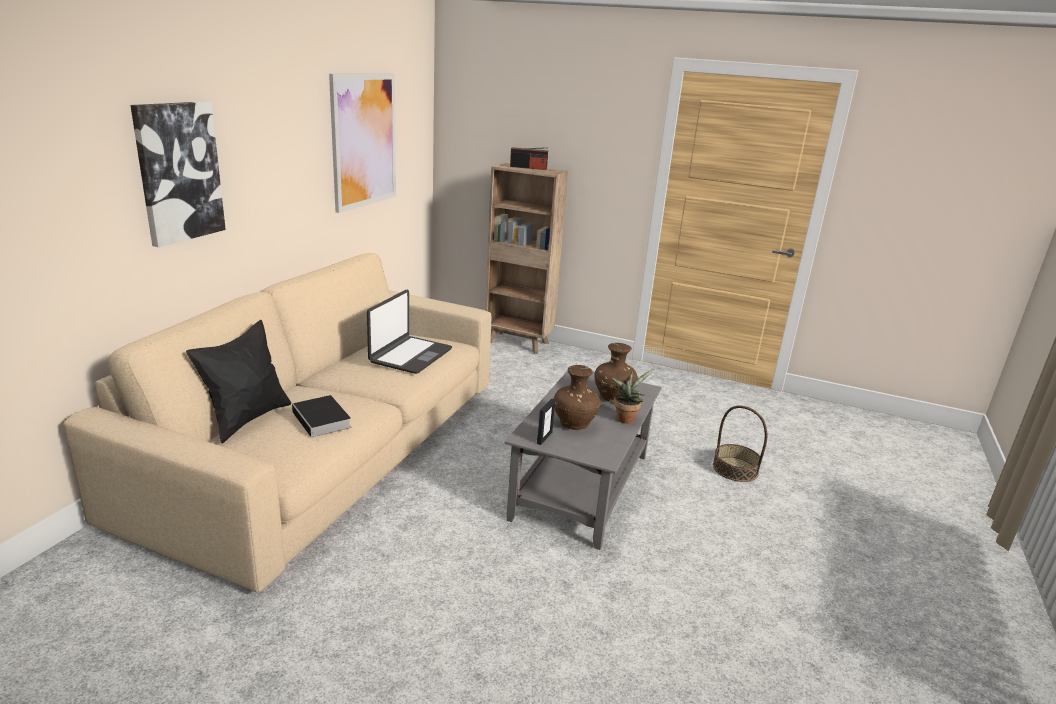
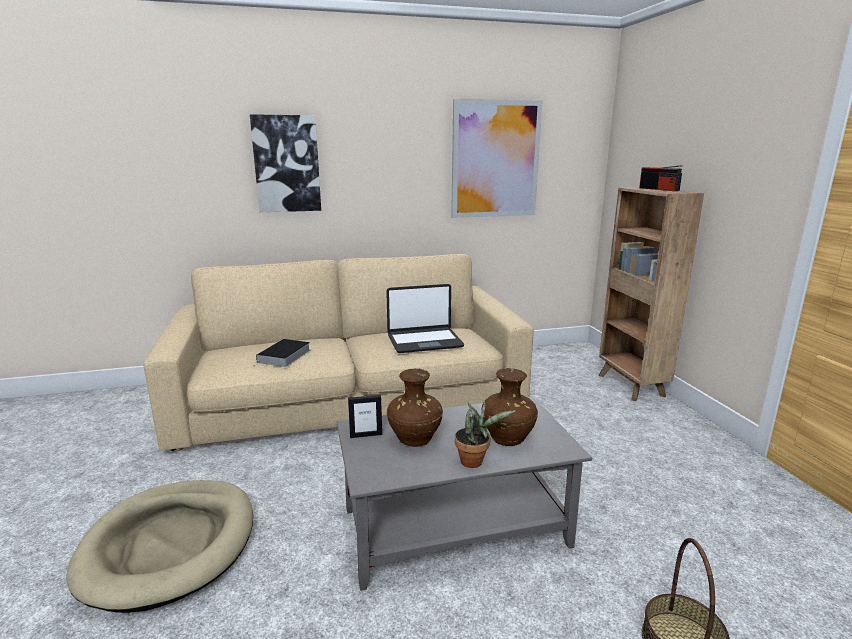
camera: 55 degrees right, 5 degrees down
black pillow [186,320,291,443] -> none
none -> beige dog bed [67,480,253,613]

